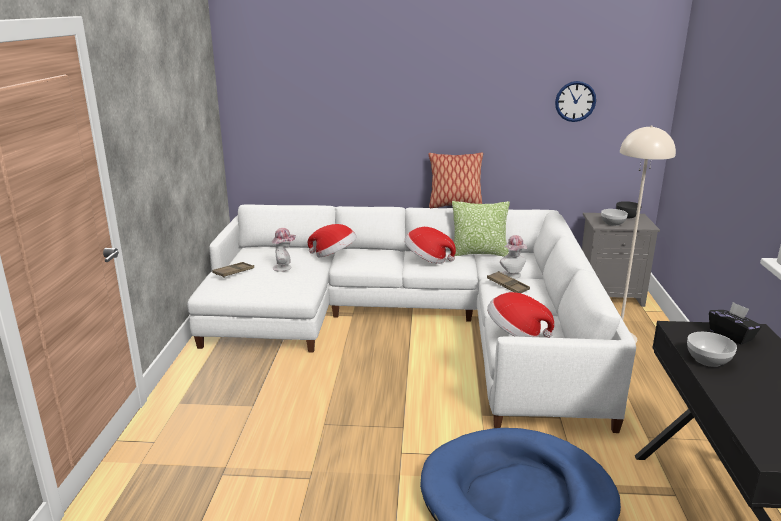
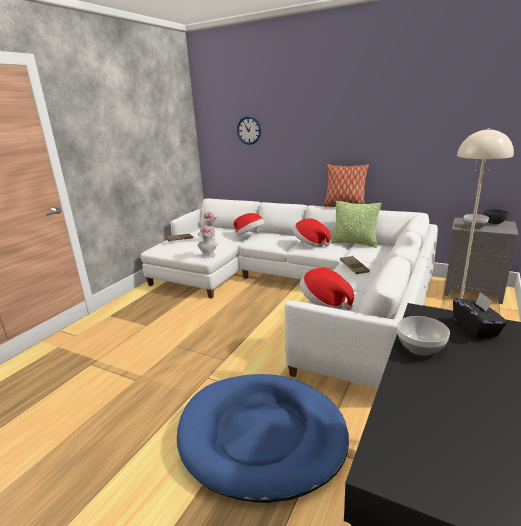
camera: 25 degrees right, 0 degrees up
hat [500,235,527,279] -> hat moved to [197,225,217,258]
wall clock [555,81,596,122] -> wall clock moved to [237,116,261,145]

